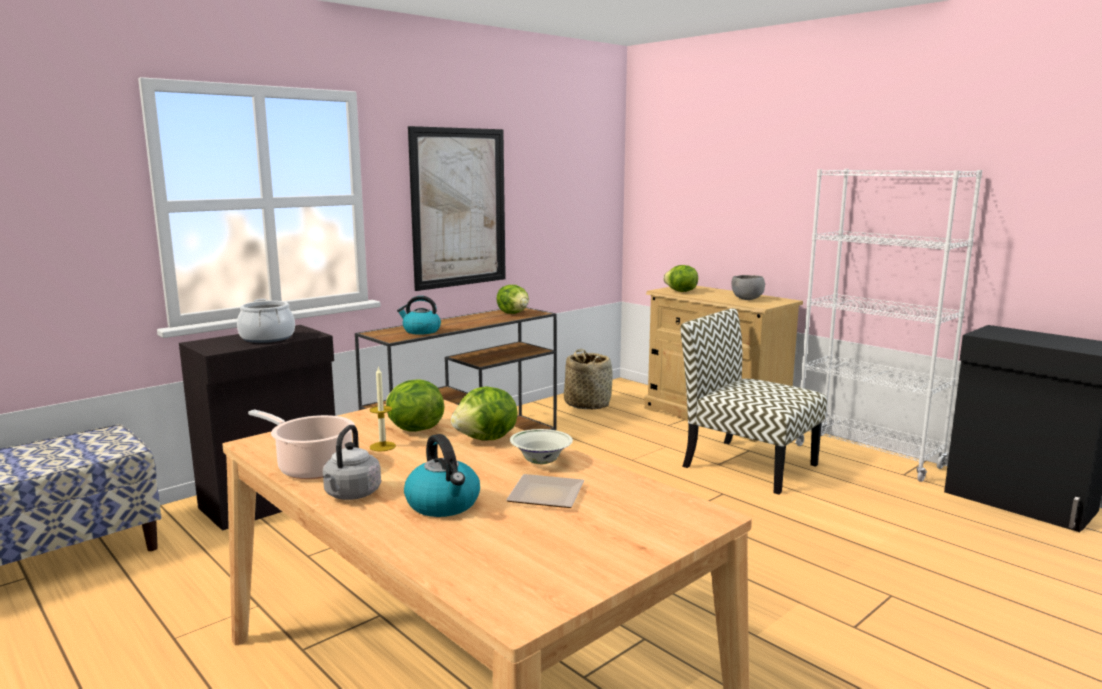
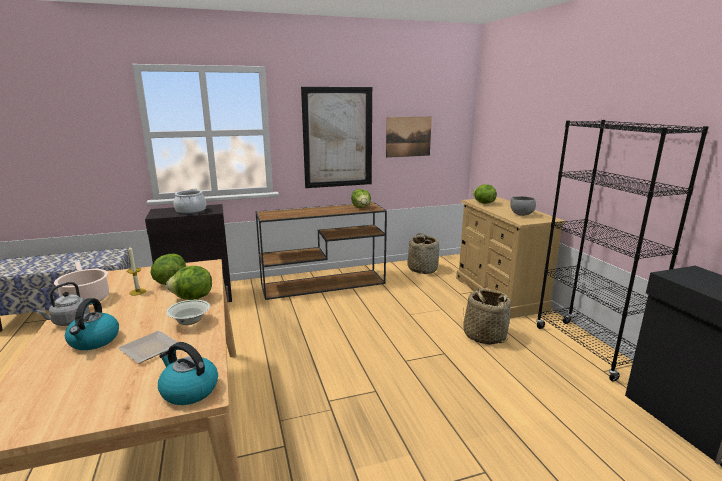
camera: 25 degrees right, 5 degrees up
kettle [397,296,441,335] -> kettle moved to [158,342,218,405]
chair [680,308,827,495] -> basket [463,288,511,345]
white bookcase [795,169,982,482] -> black bookcase [536,120,709,382]
none -> picture [386,116,432,158]

